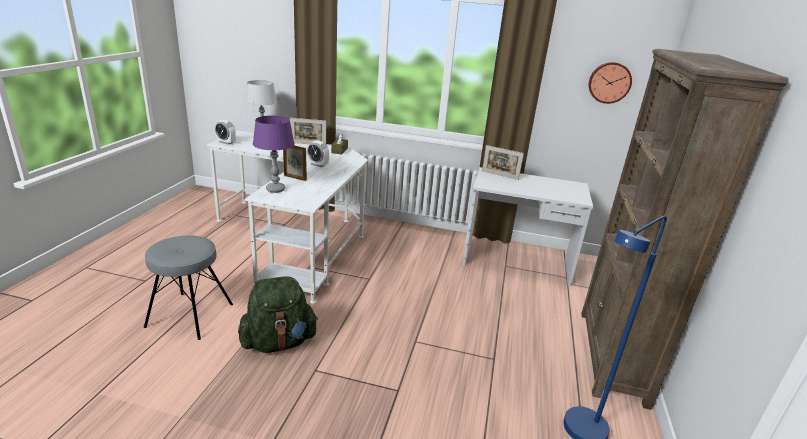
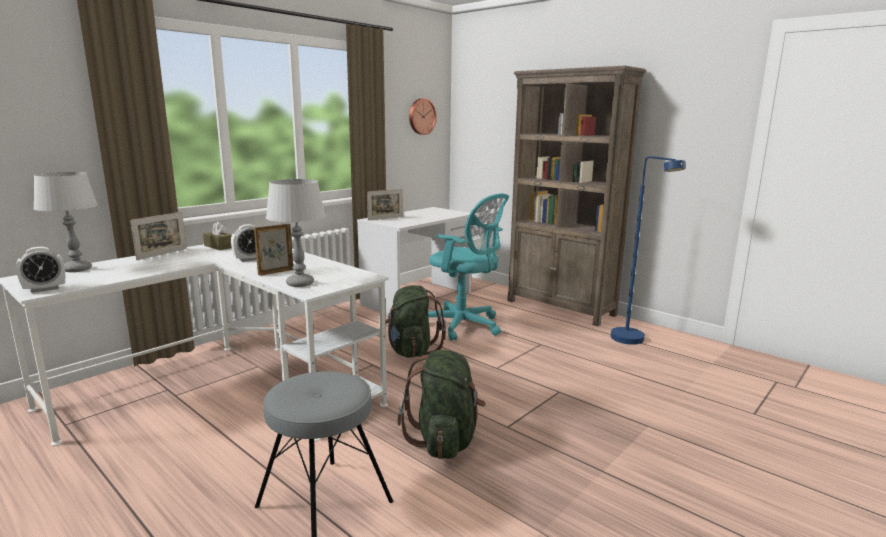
camera: 60 degrees left, 10 degrees down
purple table lamp [253,116,295,193] -> grey table lamp [266,179,326,287]
none -> green backpack [385,285,446,358]
none -> turquoise office chair [428,194,509,341]

